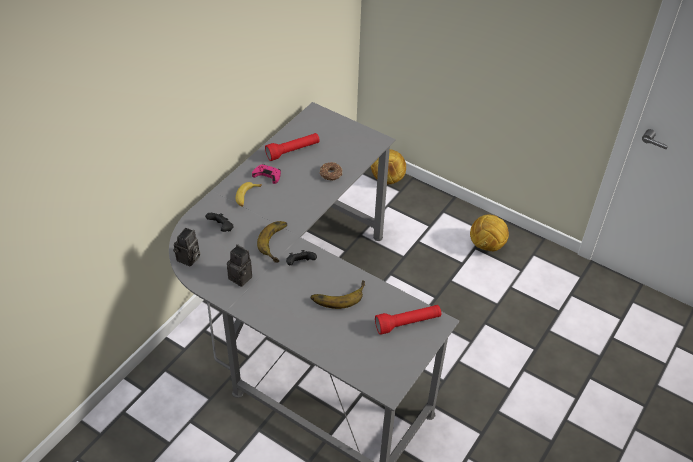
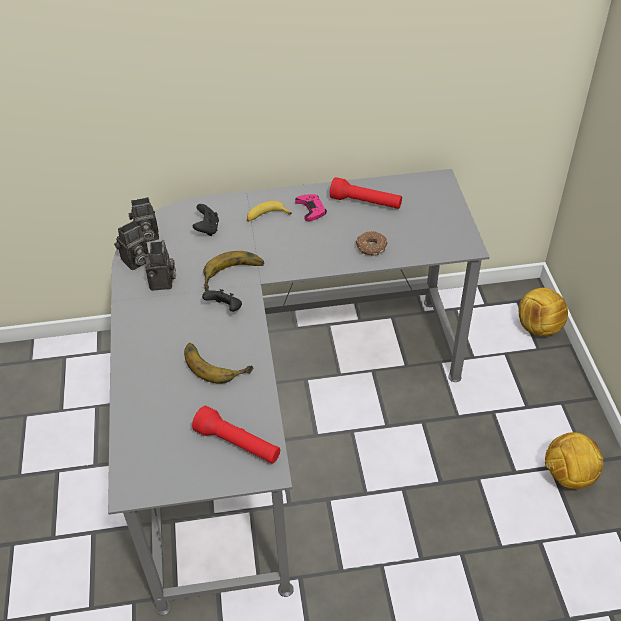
camera: 50 degrees right, 0 degrees up
none -> camera [114,221,149,270]

